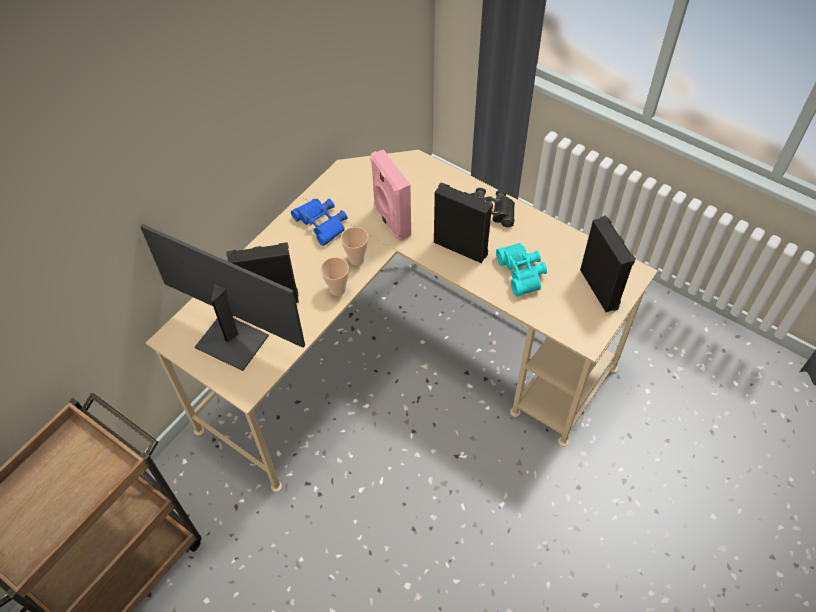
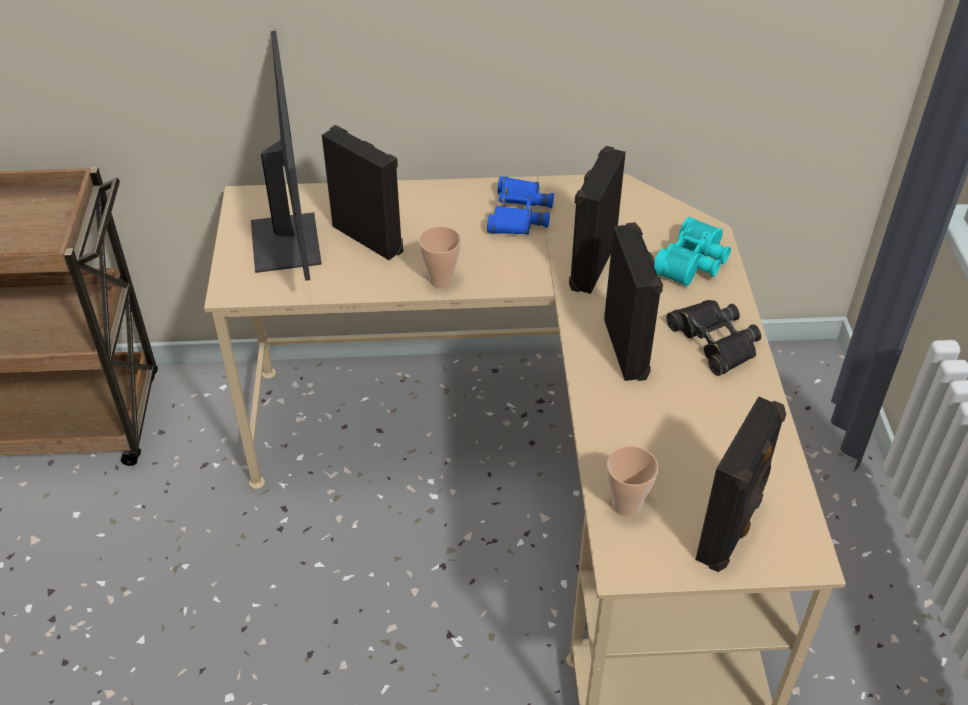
camera: 50 degrees right, 10 degrees down
cup [341,227,368,265] -> cup moved to [607,446,658,517]
pink speaker [370,149,411,241] -> black speaker [569,146,626,294]
turquoise binoculars [496,243,547,297] -> turquoise binoculars moved to [654,217,731,286]

